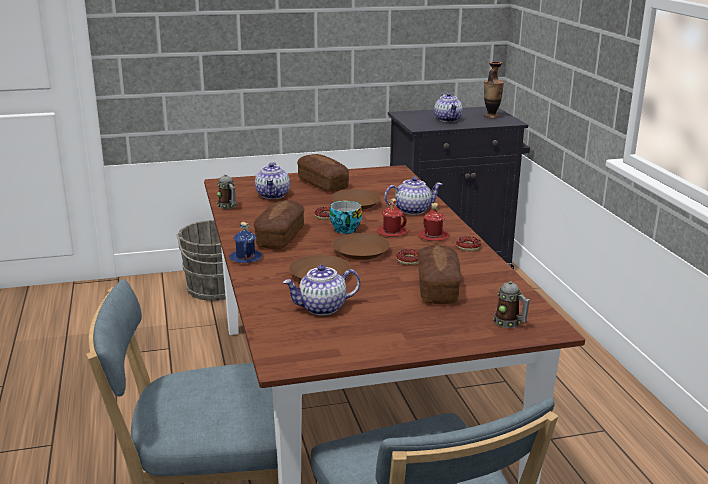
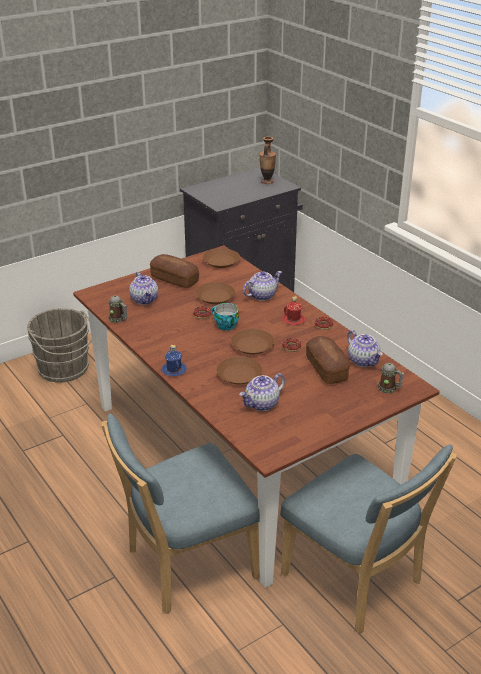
camera: 20 degrees left, 10 degrees up
bread [254,200,305,249] -> none
red mug [377,198,407,237] -> none
teapot [434,93,462,122] -> teapot moved to [347,330,383,367]
none -> brown plate [203,249,240,268]

